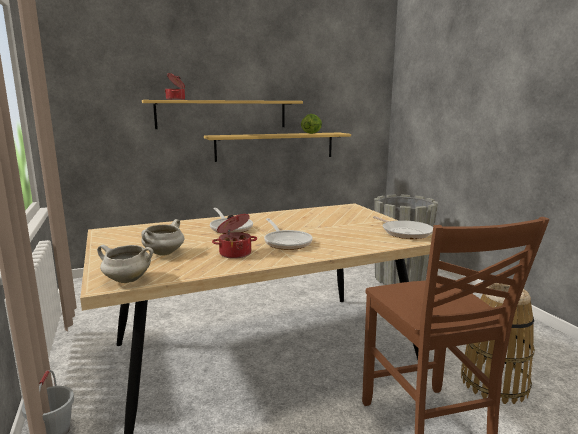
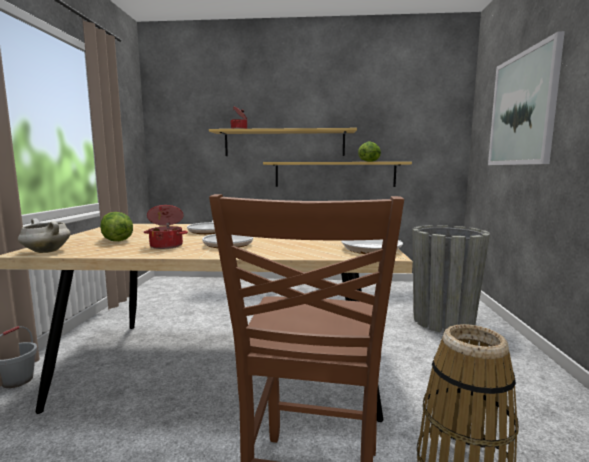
camera: 25 degrees right, 5 degrees down
white cooking pot [141,219,184,256] -> lettuce [100,212,133,241]
none -> picture [488,31,565,165]

